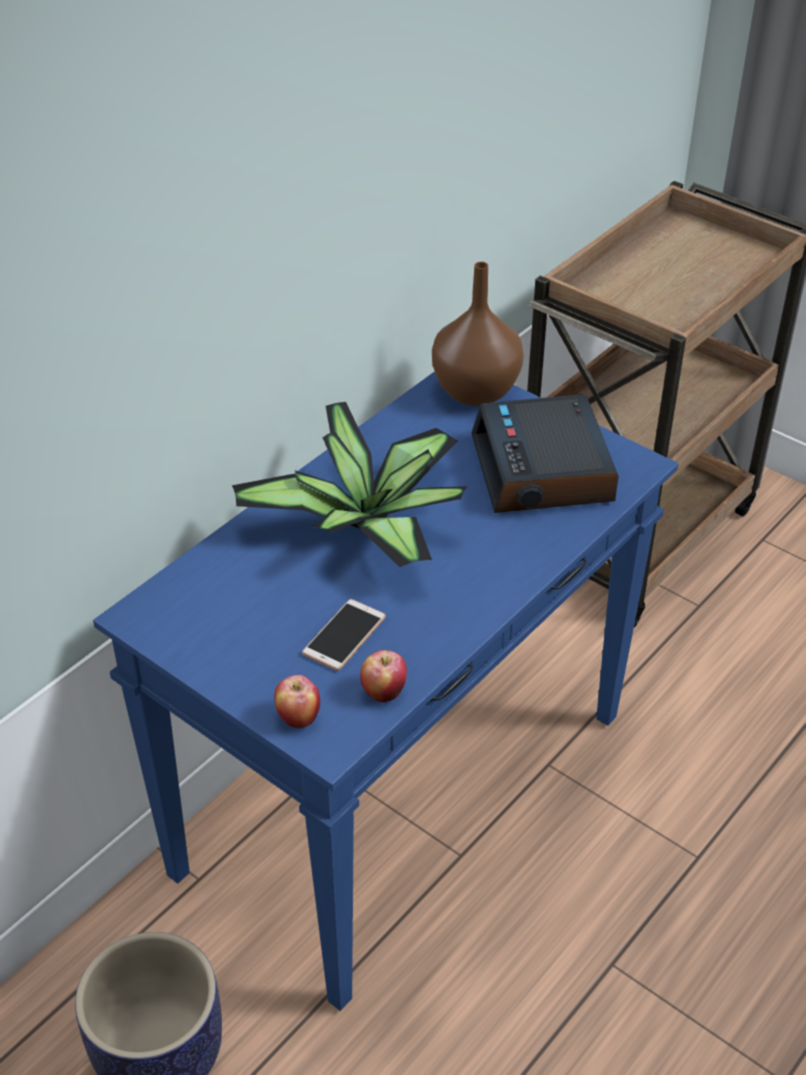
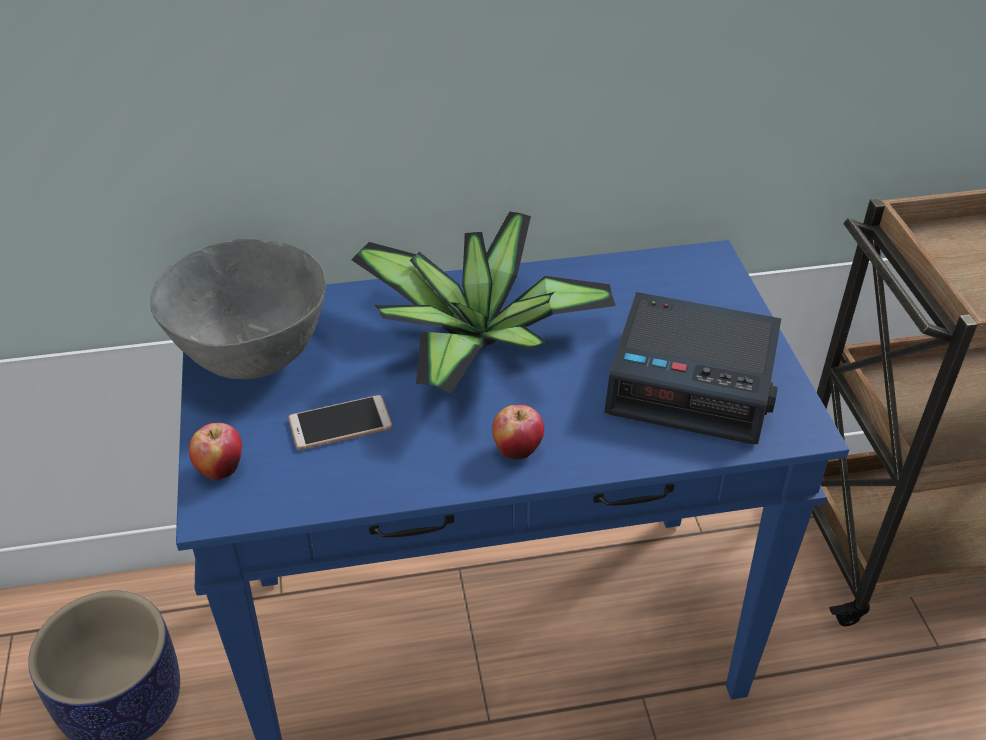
camera: 40 degrees right, 0 degrees up
apple [360,650,407,702] -> apple moved to [492,405,544,460]
brown vase [432,262,524,406] -> none
alarm clock [471,395,618,513] -> alarm clock turned 105 degrees counterclockwise [604,292,781,444]
none -> grey bowl [150,239,326,379]

